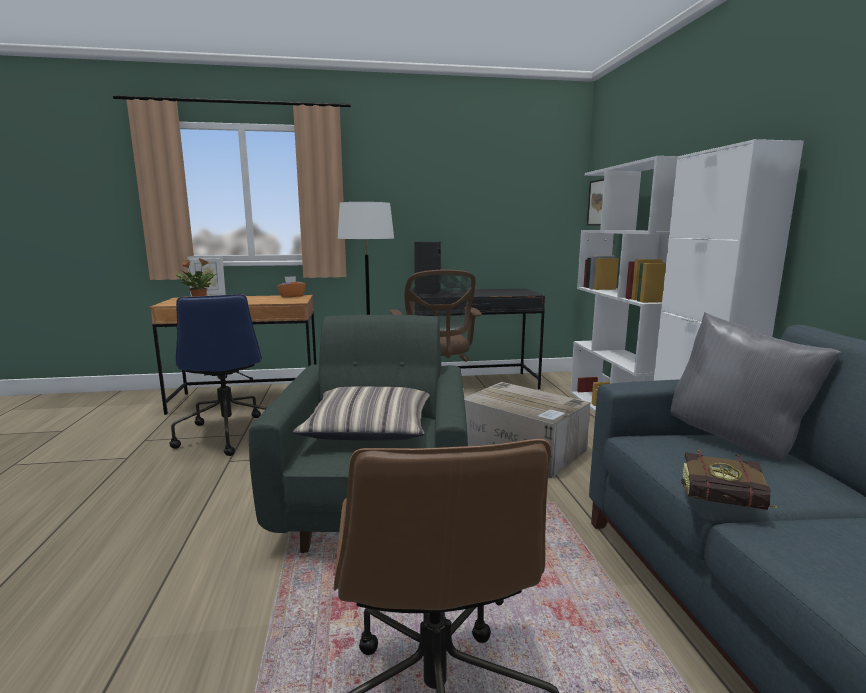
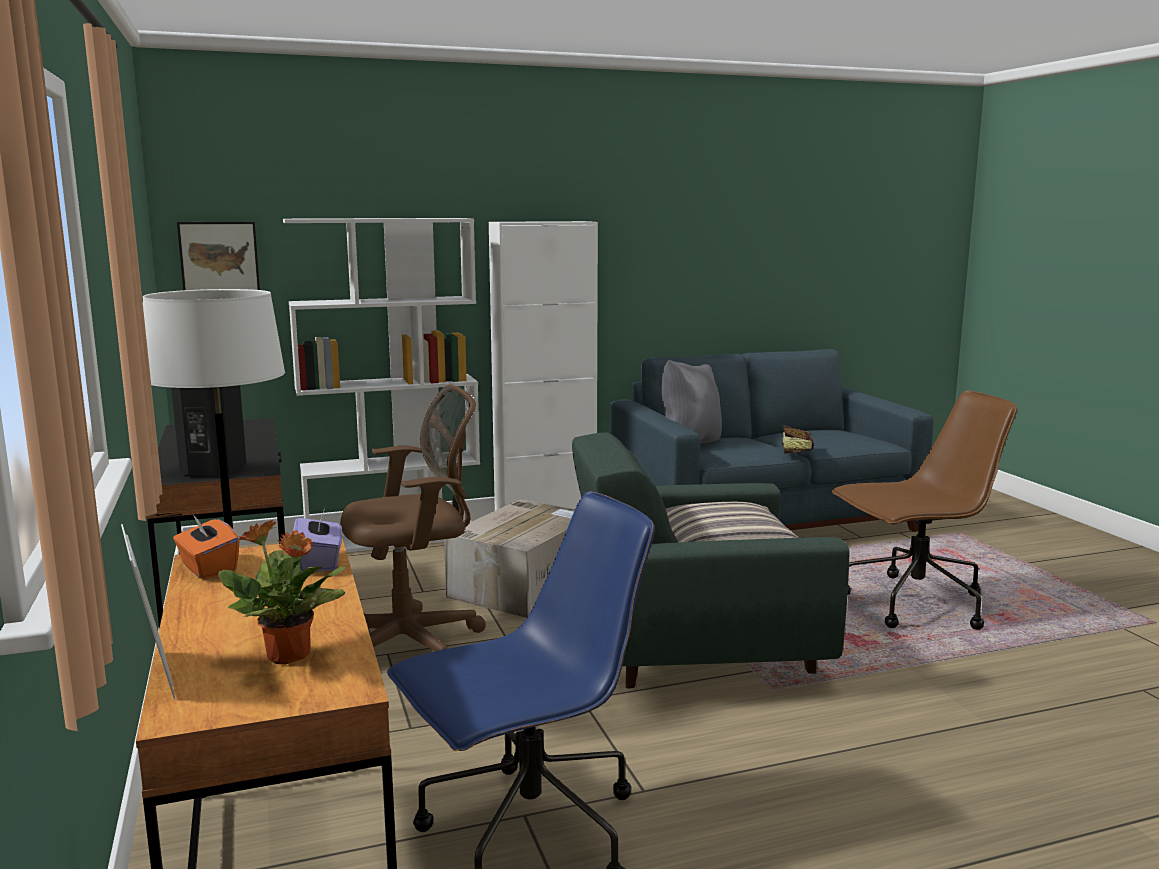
camera: 100 degrees left, 0 degrees up
none -> purple tissue box [293,508,342,572]

